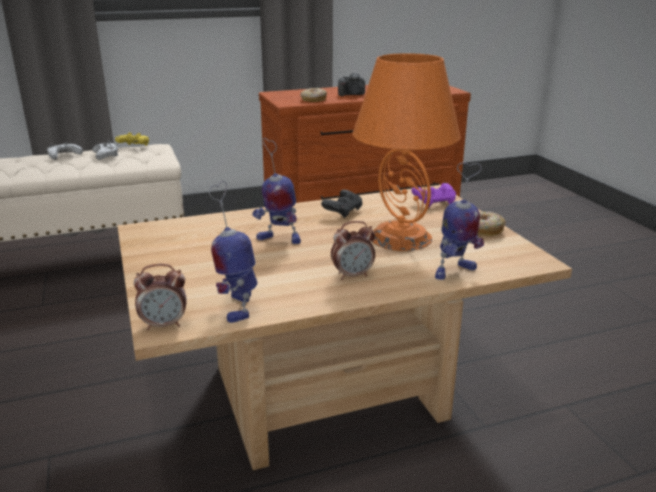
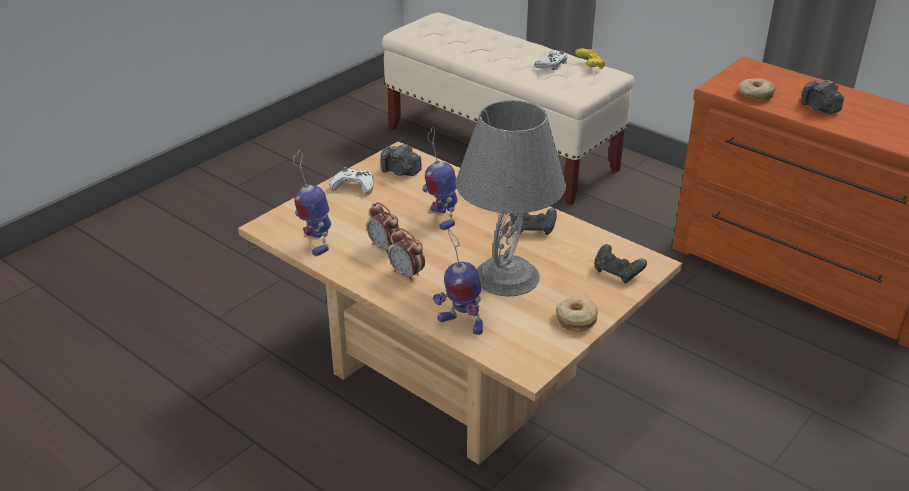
camera: 60 degrees right, 10 degrees up
white game controller [47,142,83,160] -> white game controller moved to [329,167,374,195]
alarm clock [134,264,187,330] -> alarm clock moved to [367,202,400,255]
toy robot [209,181,258,323] -> toy robot turned 75 degrees counterclockwise [293,150,331,256]
orange table lamp [353,53,461,251] -> grey table lamp [456,100,566,296]
purple game controller [412,183,456,208] -> black game controller [594,244,647,283]
none -> camera [380,143,422,176]

